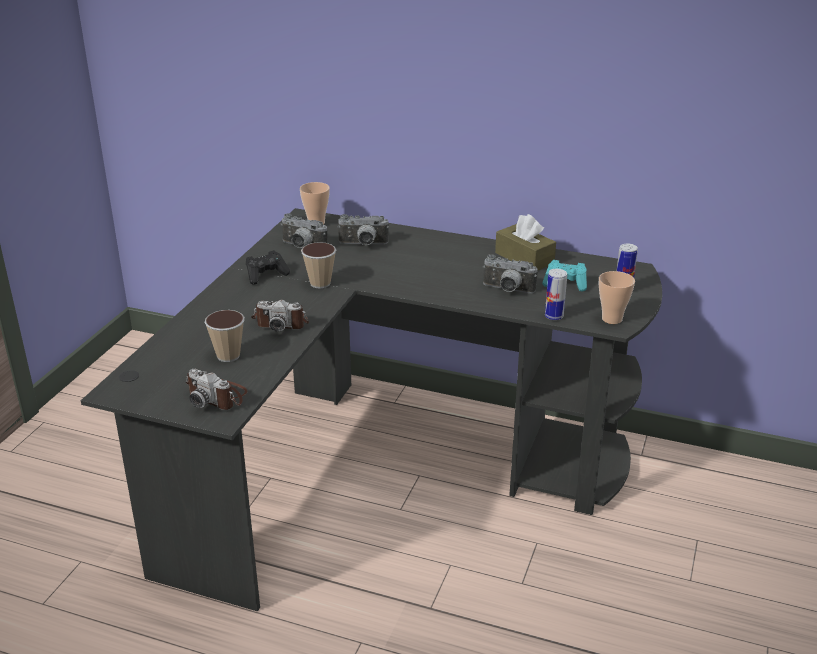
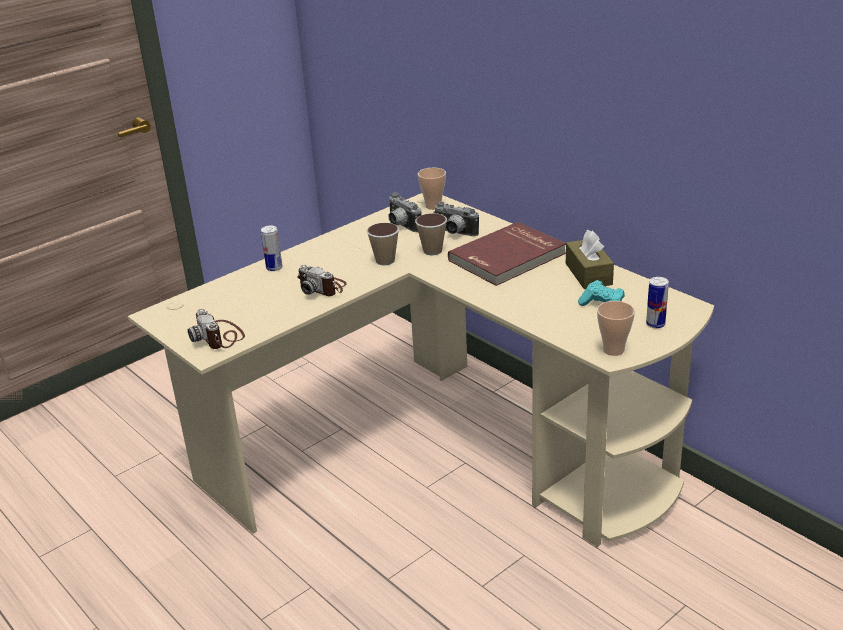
camera: 30 degrees right, 0 degrees up
black desk [81,208,662,612] -> beige desk [128,193,714,547]
cup [205,310,245,362] -> cup moved to [415,213,447,255]
black game controller [246,250,290,285] -> none
camera [483,254,538,294] -> none
can [545,269,567,320] -> can moved to [261,226,282,271]
none -> red book [448,222,566,286]

